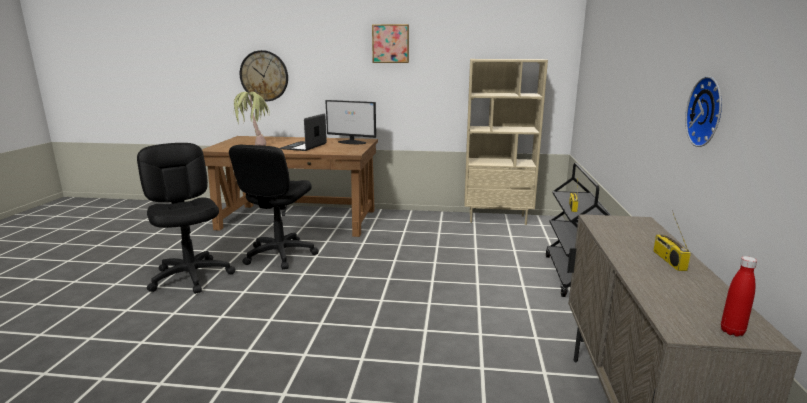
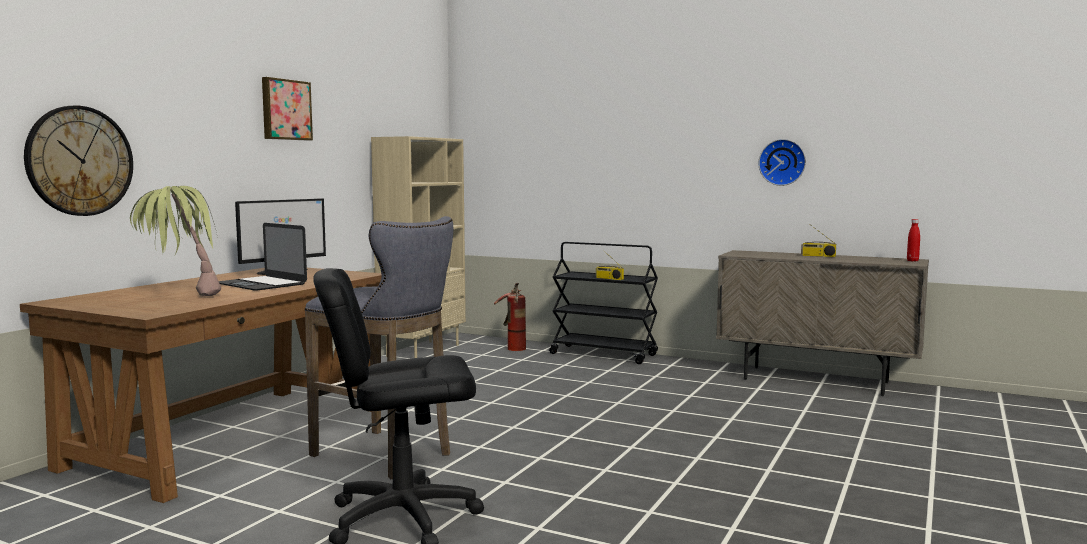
camera: 70 degrees left, 10 degrees down
black office chair [229,145,319,269] -> grey stool [305,216,453,479]
none -> fire extinguisher [494,283,526,351]

